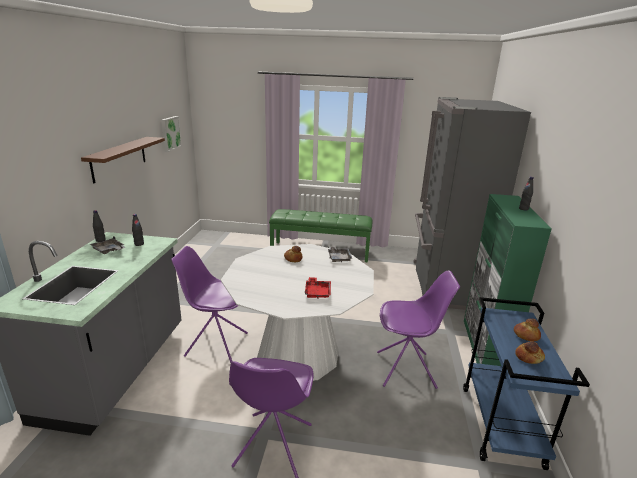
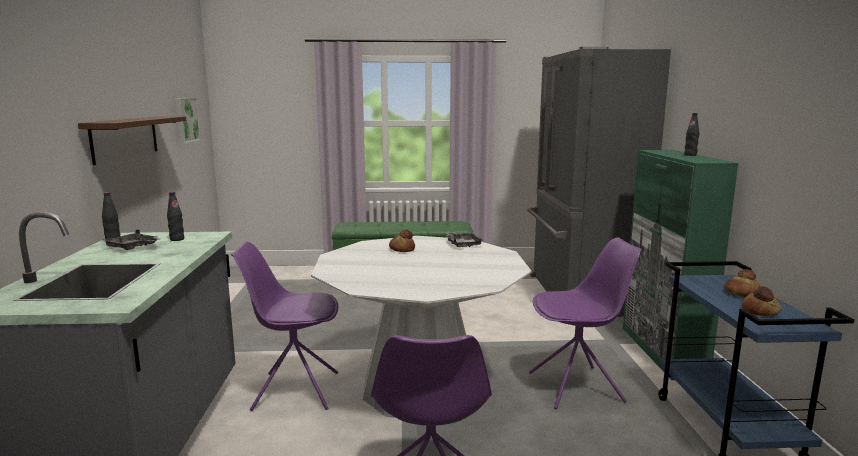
camera: 10 degrees left, 10 degrees down
red tray [305,277,331,299] -> none

